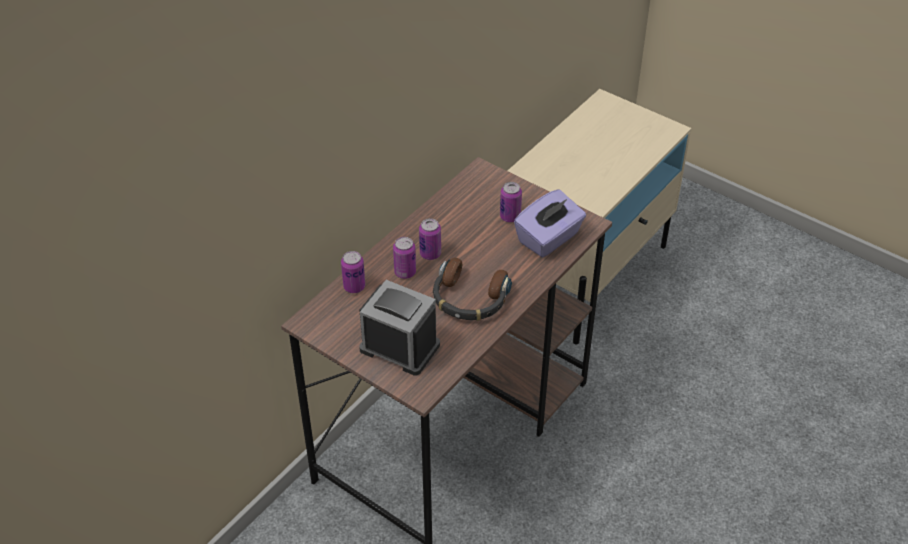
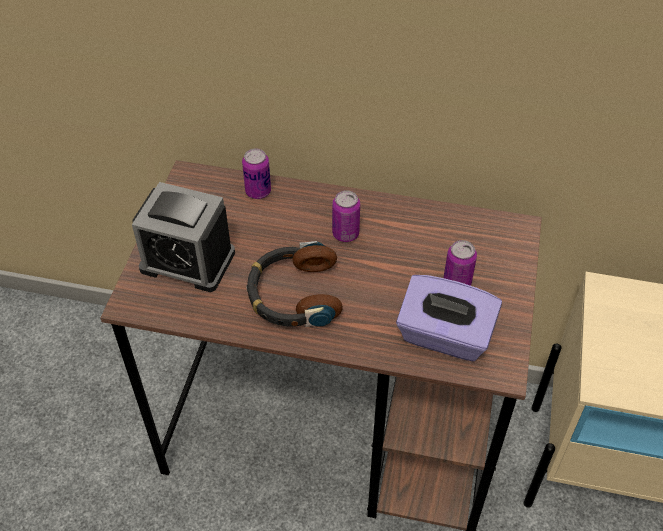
camera: 65 degrees right, 5 degrees up
alarm clock [359,280,440,376] -> alarm clock turned 105 degrees clockwise [132,182,235,292]
can [393,237,416,279] -> none

